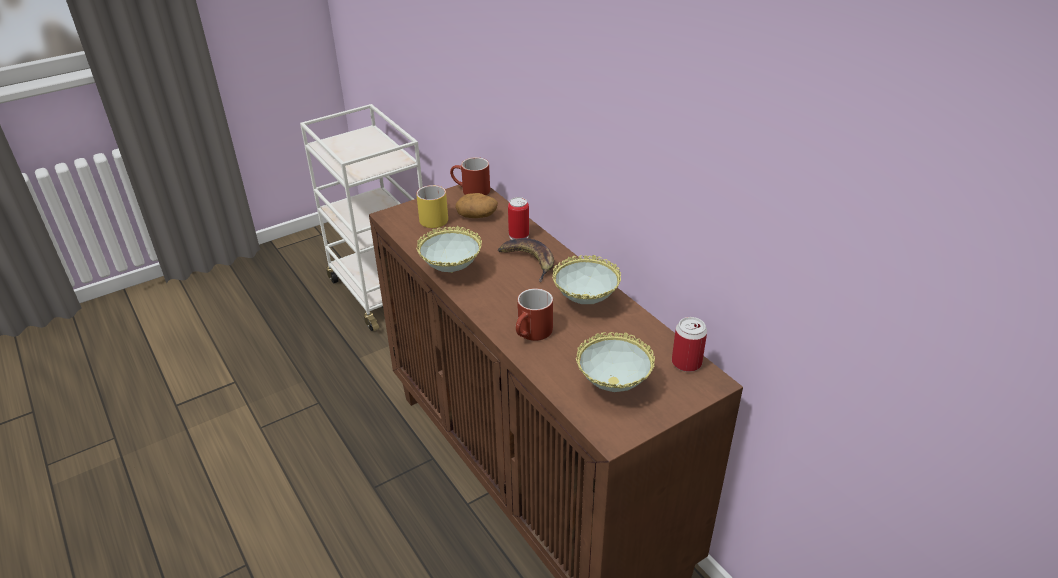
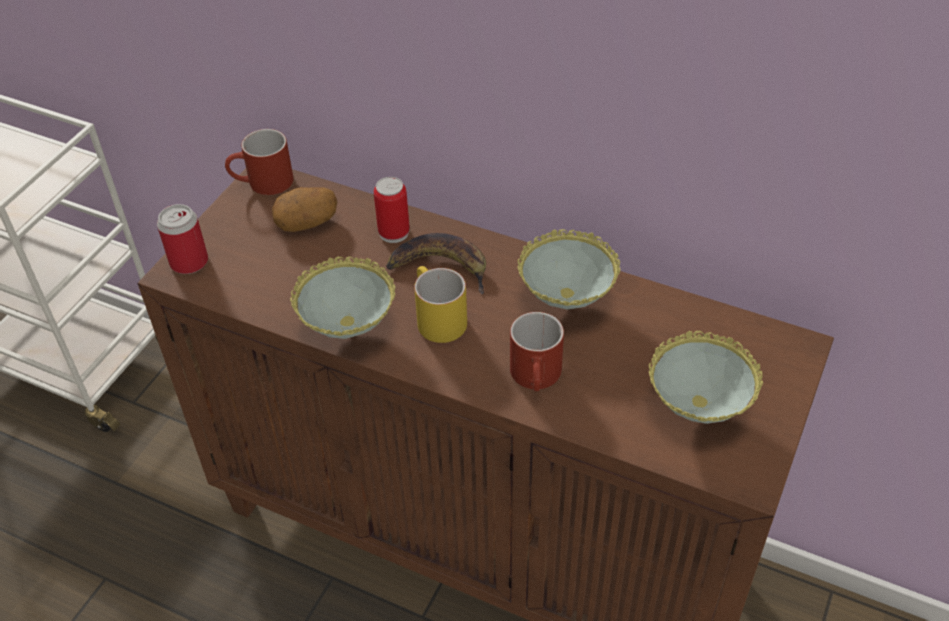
camera: 30 degrees left, 10 degrees up
yellow mug [416,185,448,228] -> yellow mug moved to [414,266,467,343]
can [672,317,707,372] -> can moved to [157,204,208,274]

